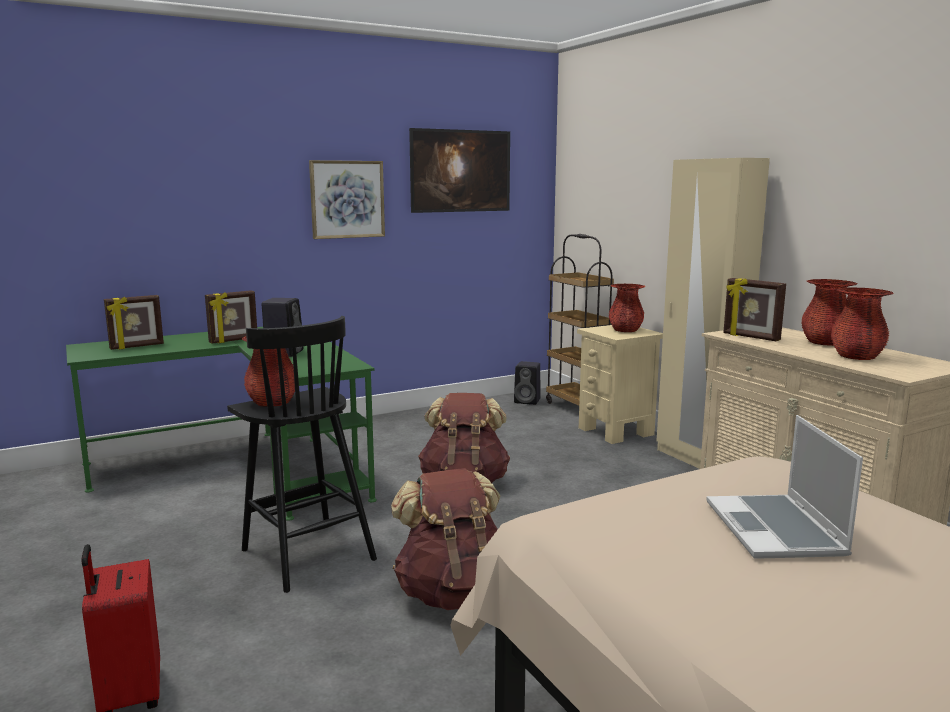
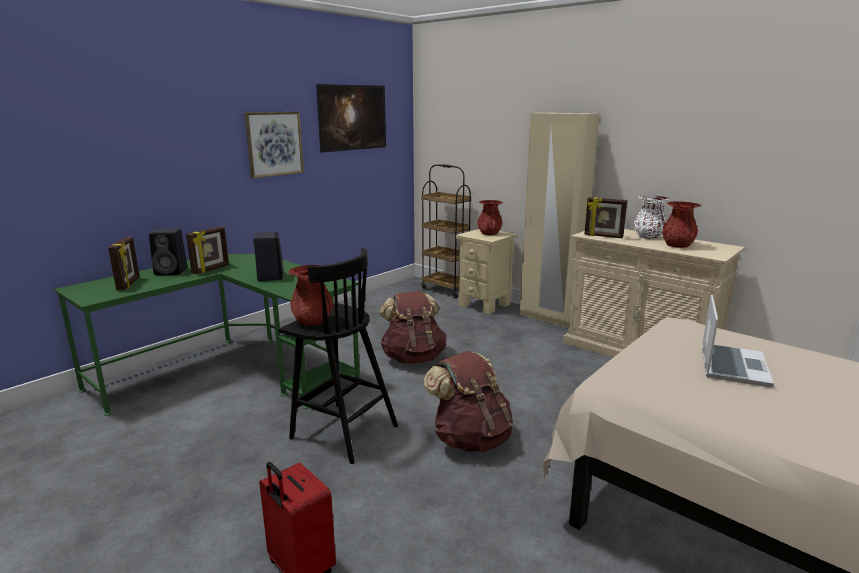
camera: 20 degrees left, 5 degrees up
picture frame [104,295,164,350] -> picture frame turned 45 degrees counterclockwise [108,237,140,290]
black speaker [514,361,540,405] -> black speaker moved to [149,228,187,275]
laptop [706,415,863,559] -> laptop turned 135 degrees counterclockwise [702,295,774,387]
red vase [801,279,858,346] -> white vase [634,195,669,239]

